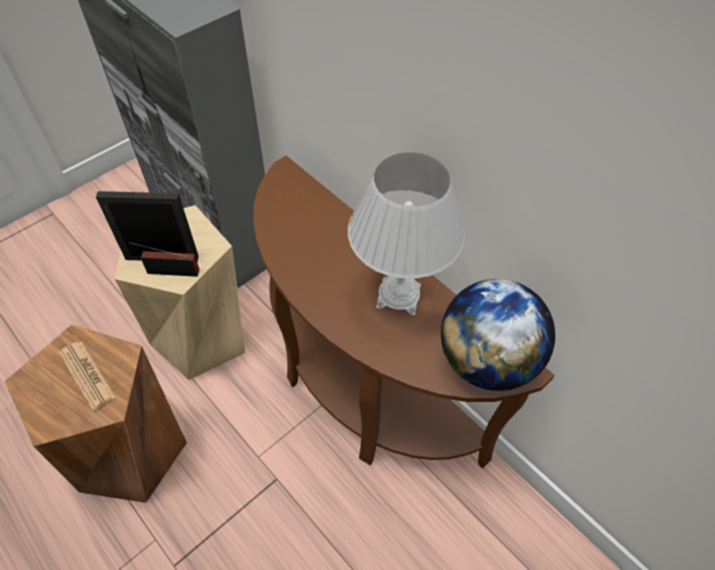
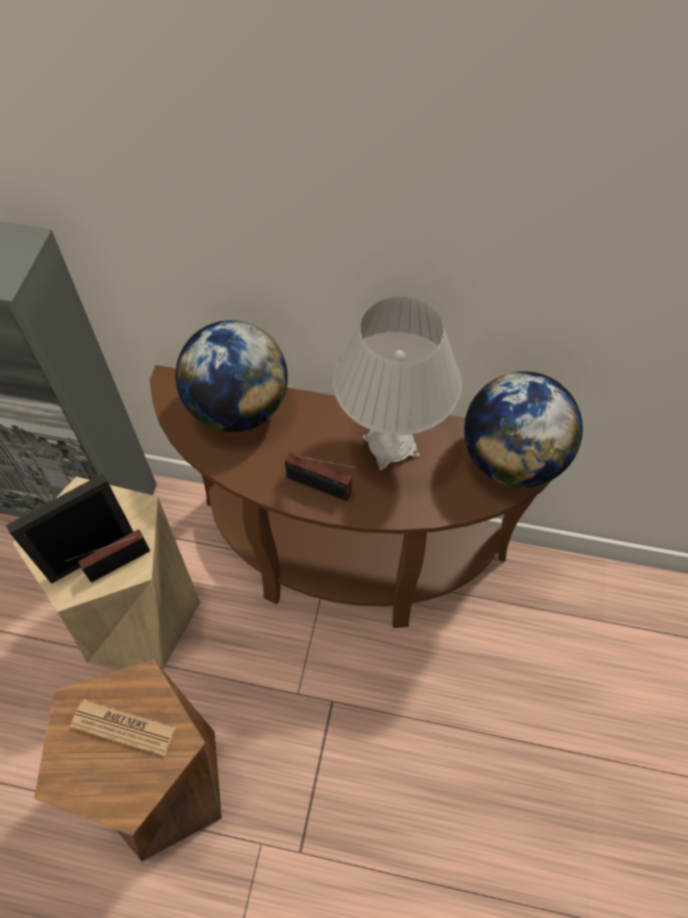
camera: 35 degrees left, 5 degrees up
none -> globe [175,320,288,432]
none -> radio [285,453,359,501]

